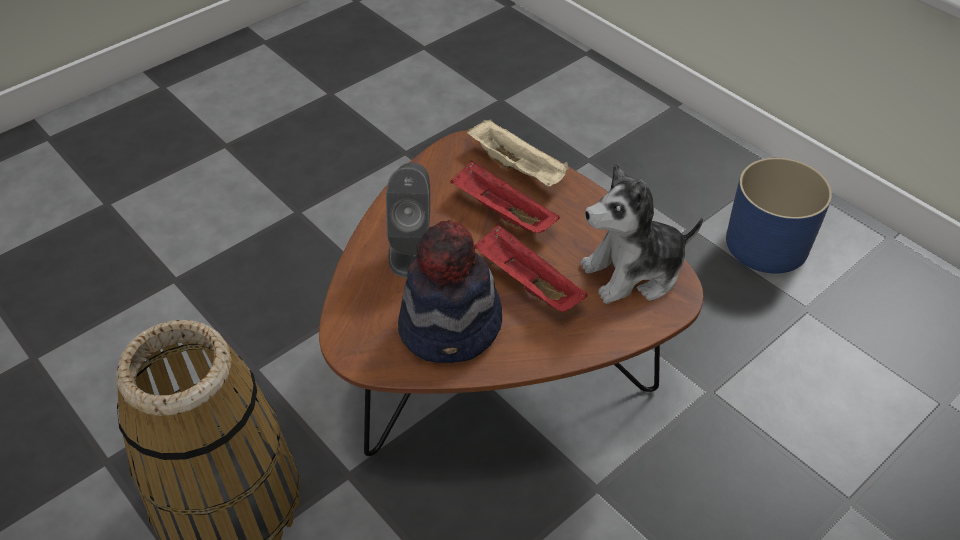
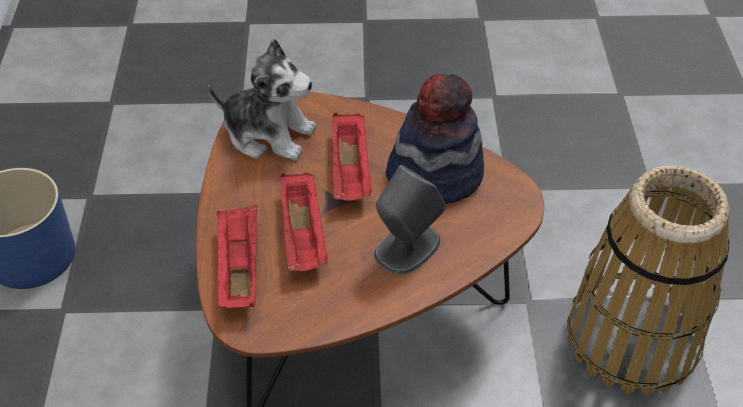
camera: 140 degrees left, 0 degrees up
beige tray [467,119,569,187] -> red tray [216,205,257,308]

